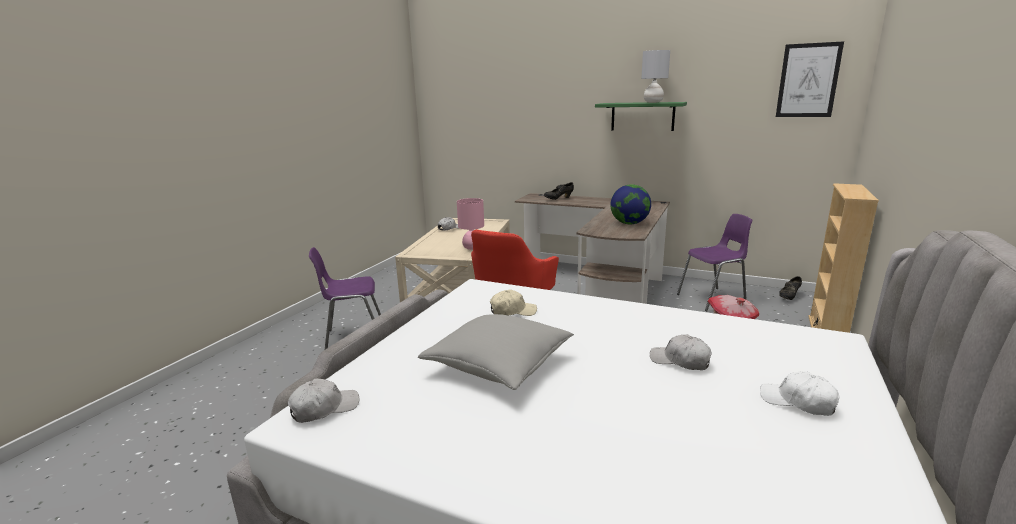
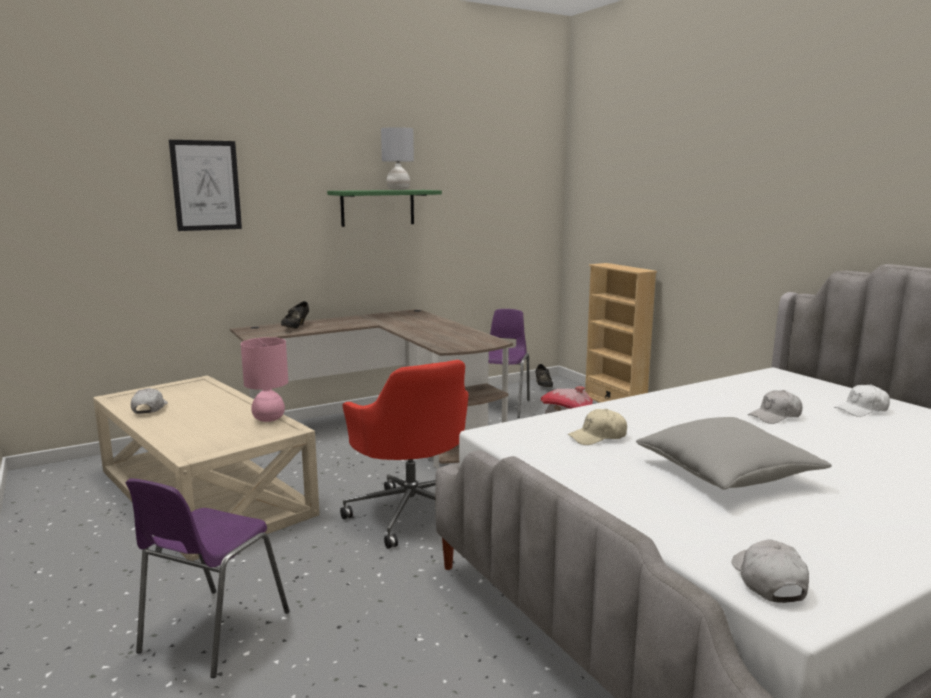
camera: 55 degrees left, 5 degrees down
beige cap [490,289,537,316] -> beige cap turned 135 degrees counterclockwise [568,409,627,445]
globe [610,184,651,224] -> none
picture [776,42,844,117] -> picture moved to [169,140,242,231]

